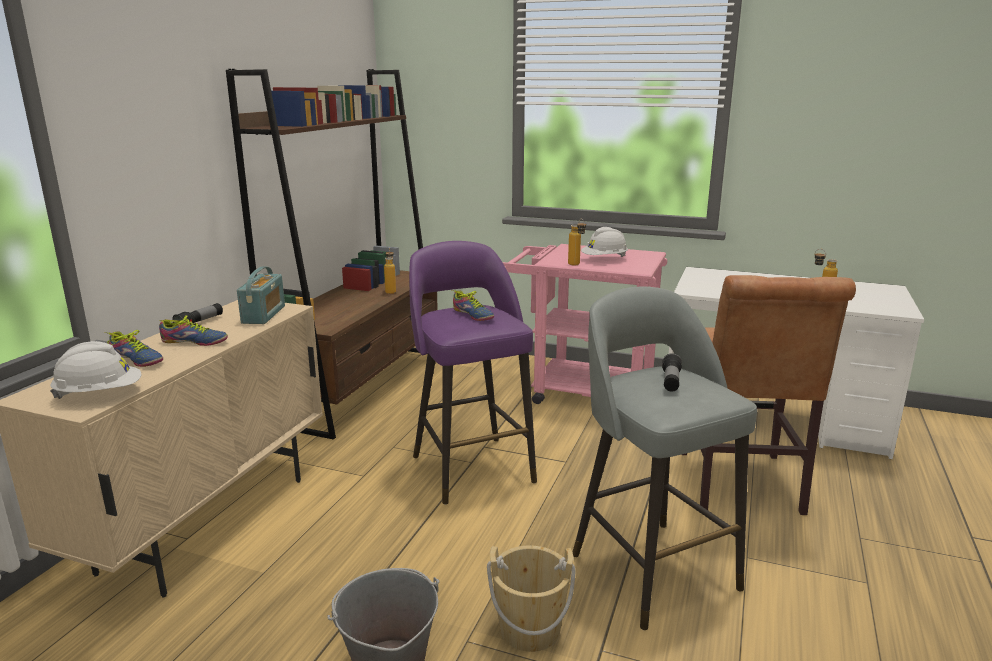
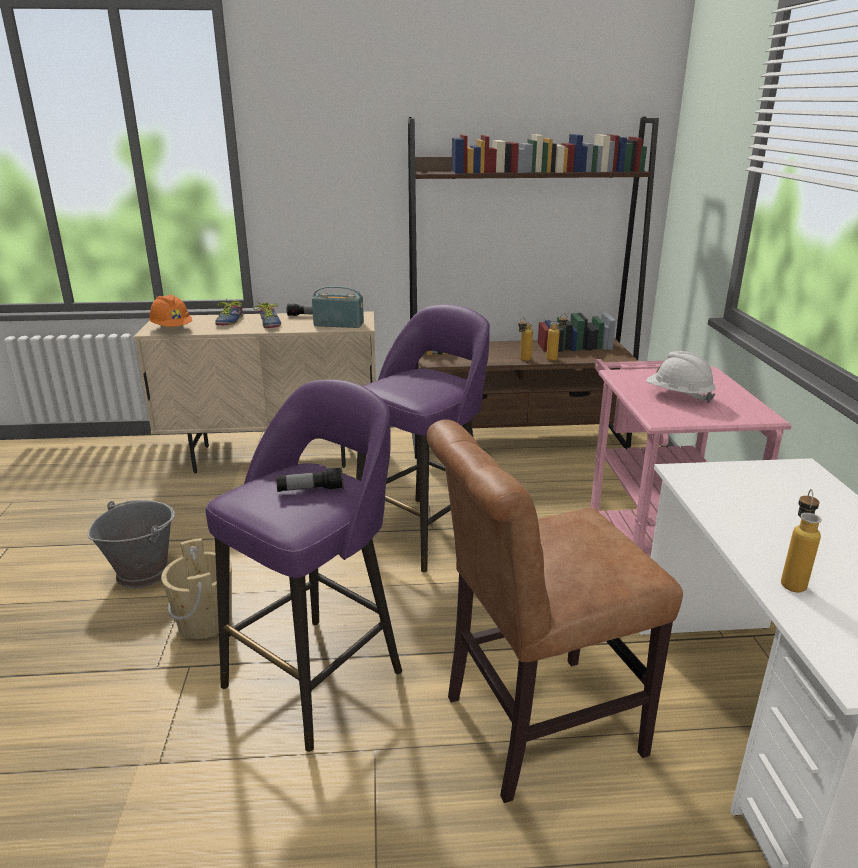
camera: 65 degrees right, 5 degrees up
white hard hat [50,341,141,399] -> orange hard hat [149,294,192,327]
radio [237,266,285,324] -> radio turned 150 degrees counterclockwise [312,286,364,328]
shoe [451,290,494,321] -> none
bottle [568,219,586,265] -> bottle moved to [518,317,533,361]
grey stool [573,287,757,630] -> purple stool [206,379,402,752]

